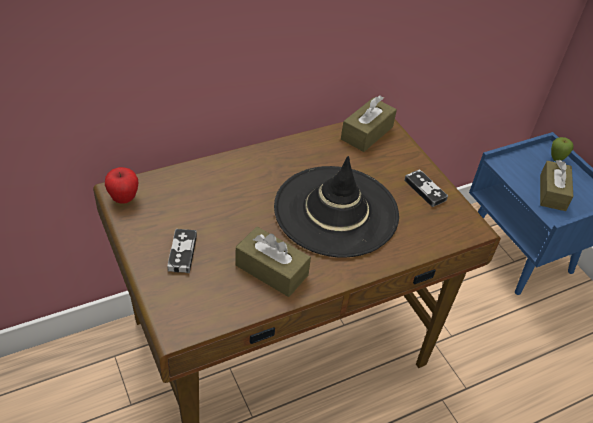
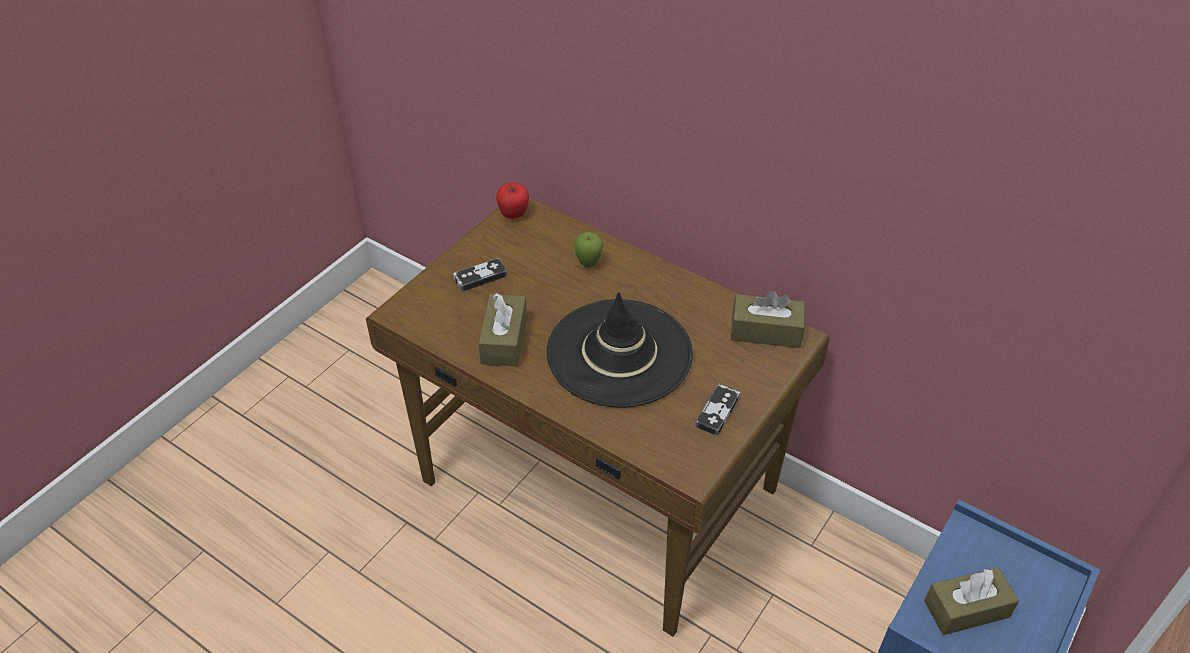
camera: 65 degrees right, 0 degrees up
apple [551,137,573,161] -> apple moved to [574,232,603,268]

